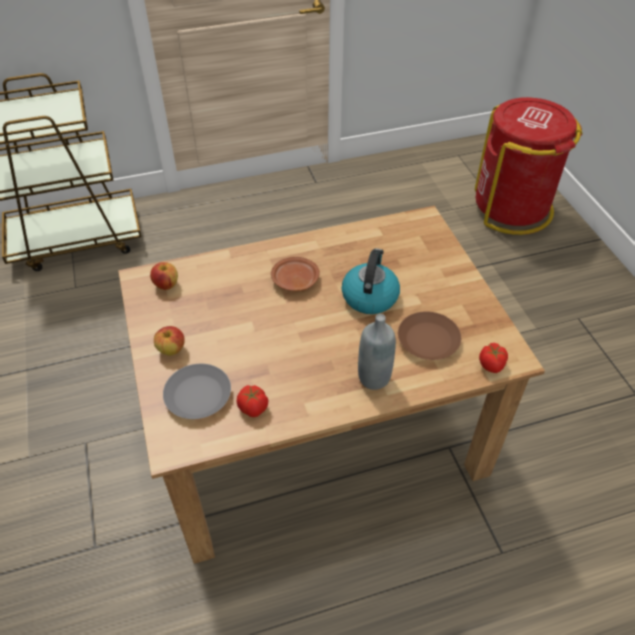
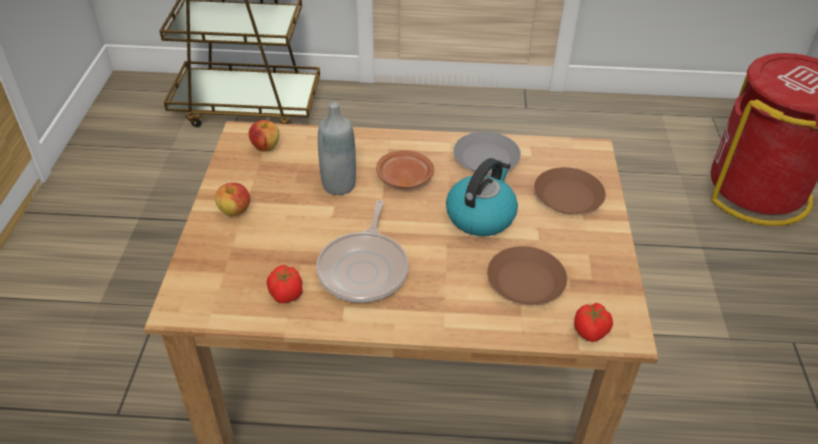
camera: 20 degrees right, 5 degrees down
grey plate [163,364,231,419] -> grey plate moved to [453,132,521,174]
grey bottle [358,314,396,390] -> grey bottle moved to [318,102,356,195]
none -> frying pan [316,200,409,303]
none -> brown plate [534,167,606,214]

